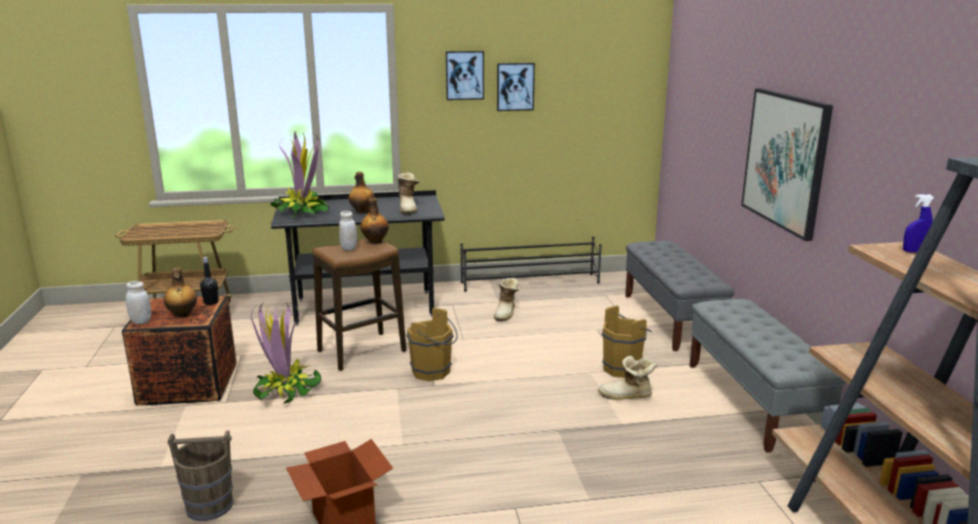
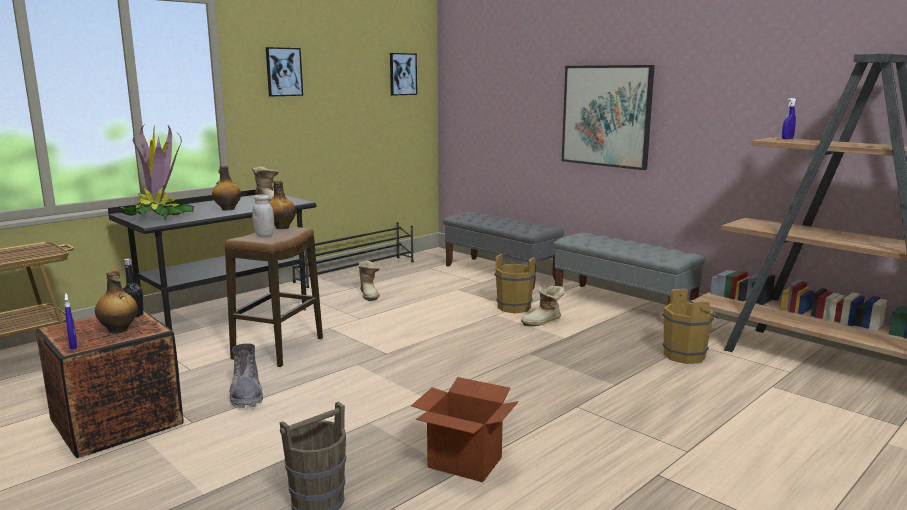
camera: 35 degrees left, 5 degrees down
white jar [126,281,151,324] -> blue spray bottle [64,293,77,349]
potted plant [250,303,321,404] -> grey boot [229,343,263,408]
brown bucket [407,307,458,381] -> brown bucket moved to [662,288,719,364]
picture [497,63,535,111] -> picture moved to [390,53,417,96]

